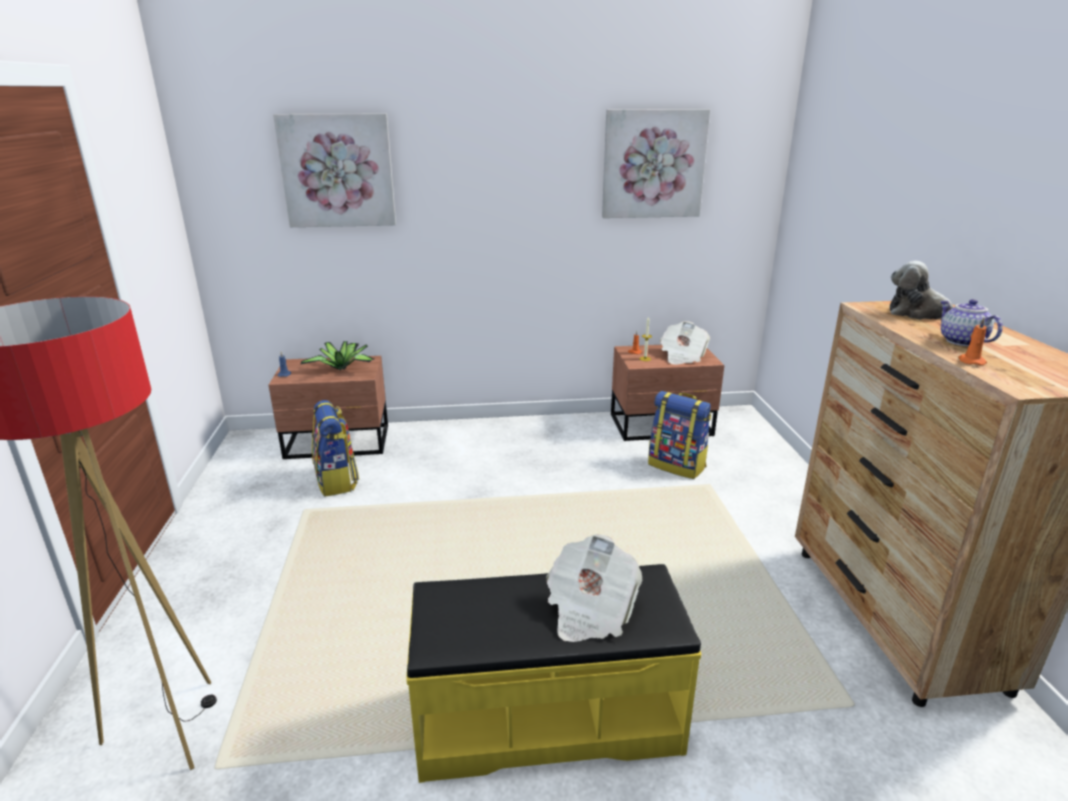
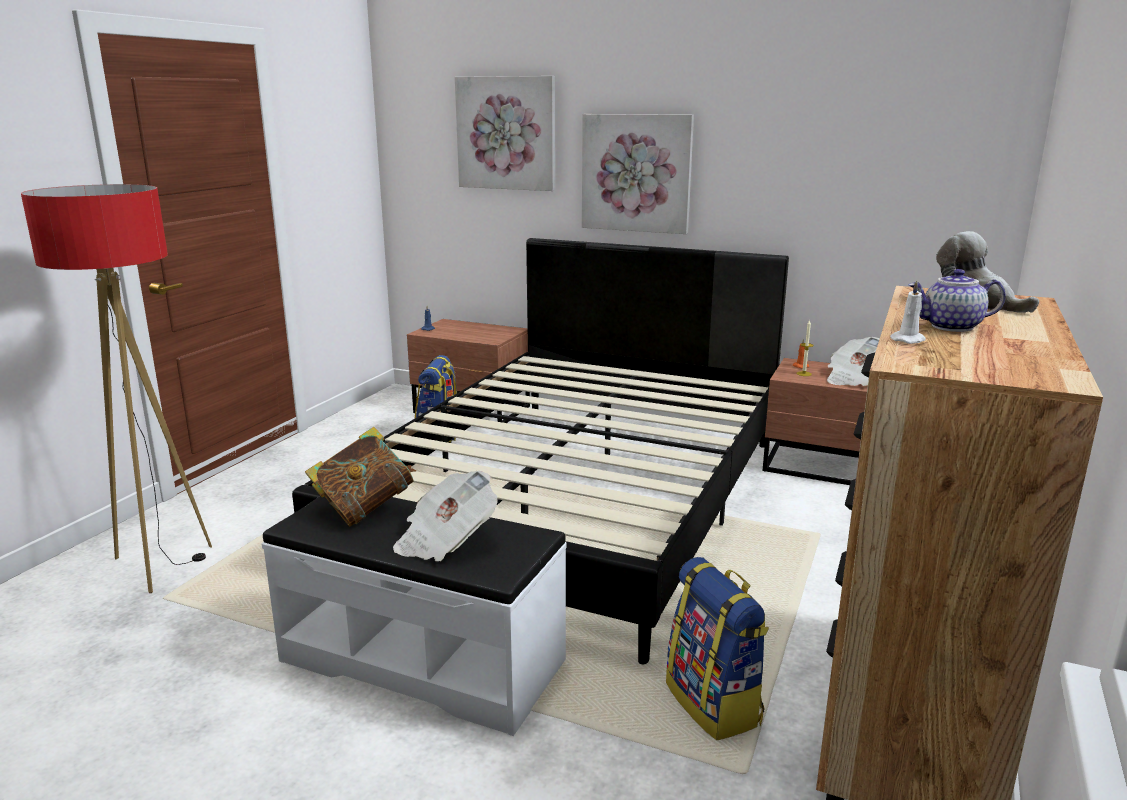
camera: 30 degrees right, 5 degrees down
potted plant [300,341,374,371] -> none
yellow bench [406,564,701,783] -> white bench [261,496,566,736]
picture [602,109,710,218] -> picture moved to [582,114,694,234]
backpack [648,391,711,479] -> backpack moved to [666,557,769,740]
teapot [940,299,1003,346] -> teapot turned 105 degrees counterclockwise [909,269,1006,332]
orange candle [958,318,987,365] -> white candle [890,280,926,344]
none -> black bed [292,238,789,664]
none -> book [305,427,416,526]

